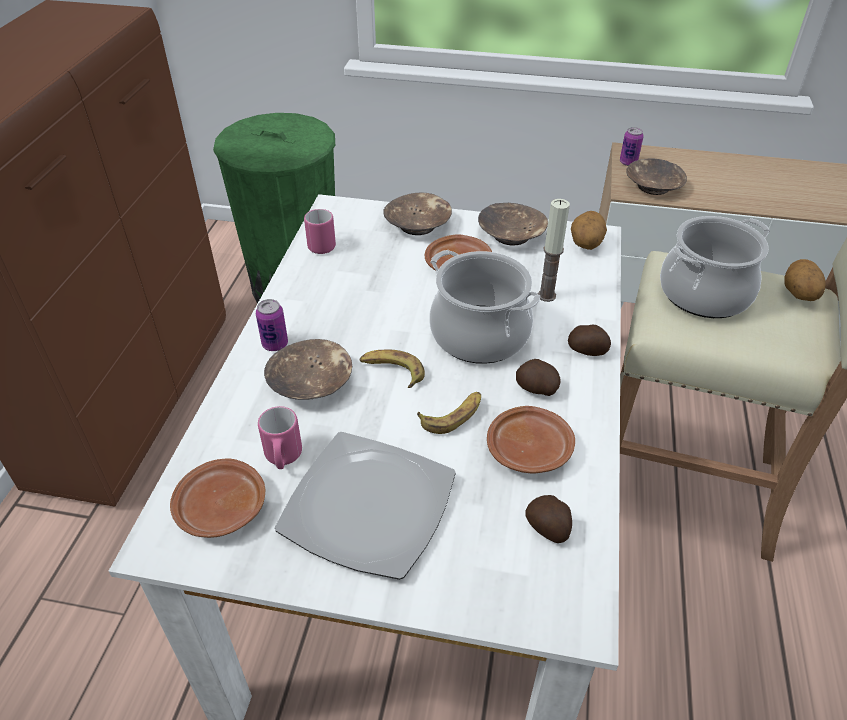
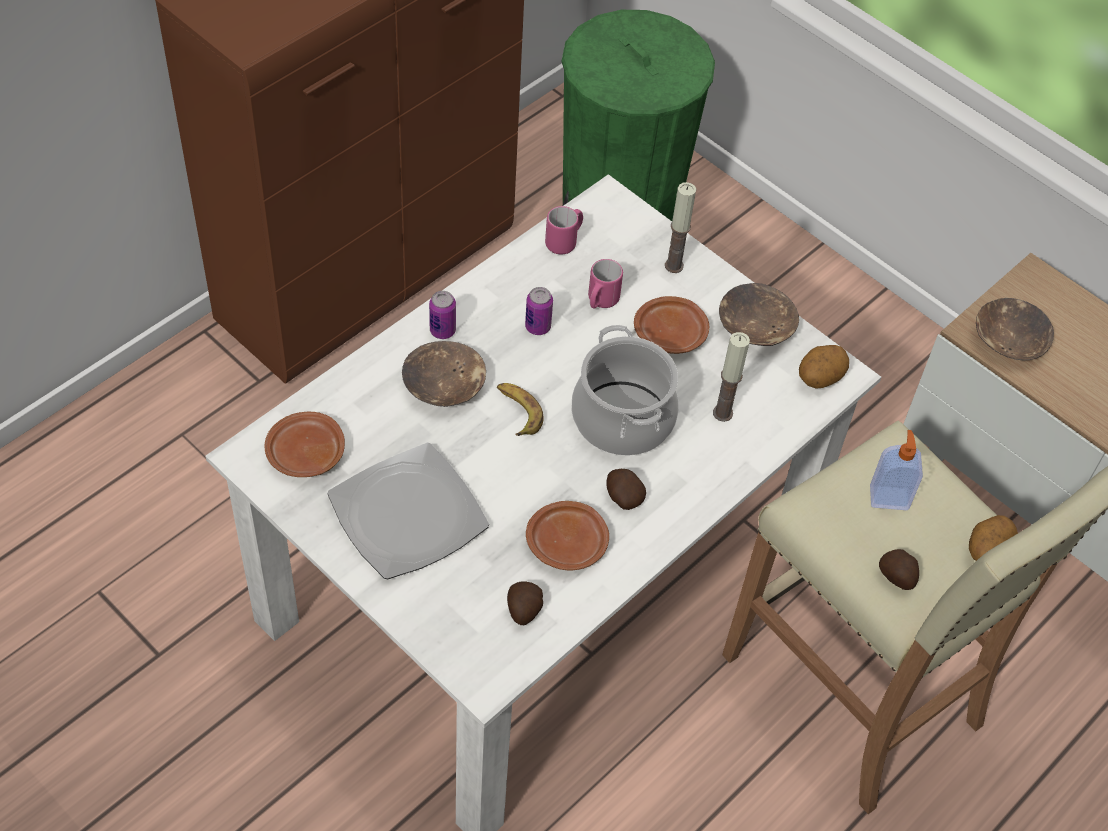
camera: 30 degrees right, 10 degrees up
pink mug [258,406,302,469] -> pink mug moved to [588,259,623,309]
brown bowl [383,192,452,235] -> candle [665,182,696,273]
banana [417,392,481,434] -> none
potato [568,325,611,356] -> potato moved to [879,549,919,590]
can [620,127,644,166] -> can moved to [525,287,553,335]
cooking pot [660,216,770,318] -> soap dispenser [870,430,923,510]

